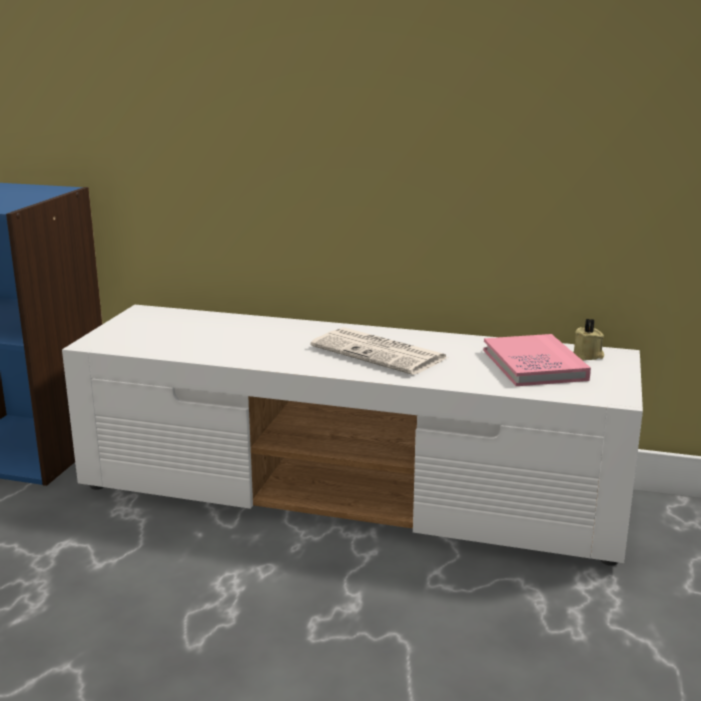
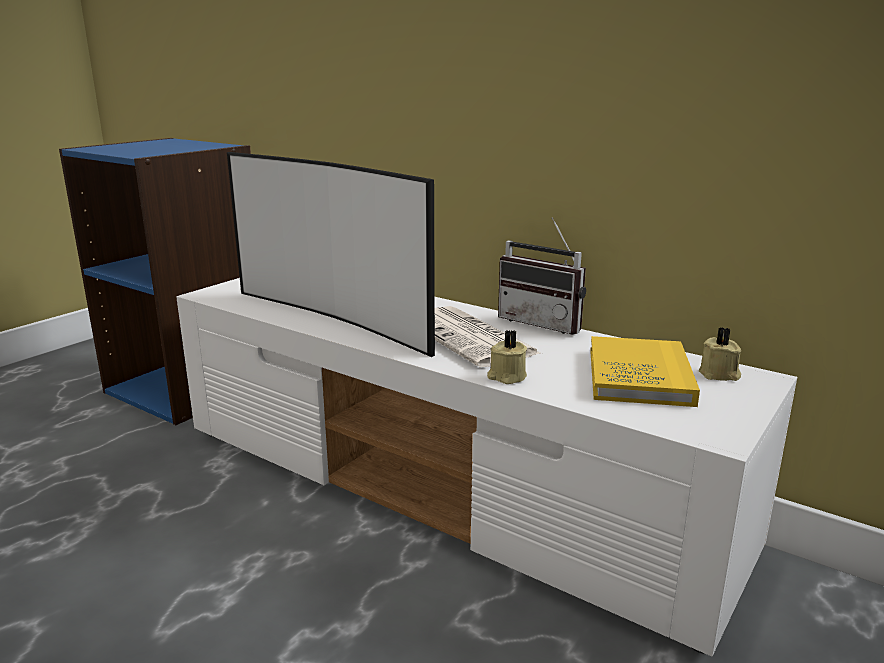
camera: 20 degrees right, 0 degrees up
pink book [483,334,591,386] -> yellow book [590,336,700,407]
none -> television [227,152,435,357]
none -> beige candle [487,330,527,384]
none -> radio [498,217,586,334]

